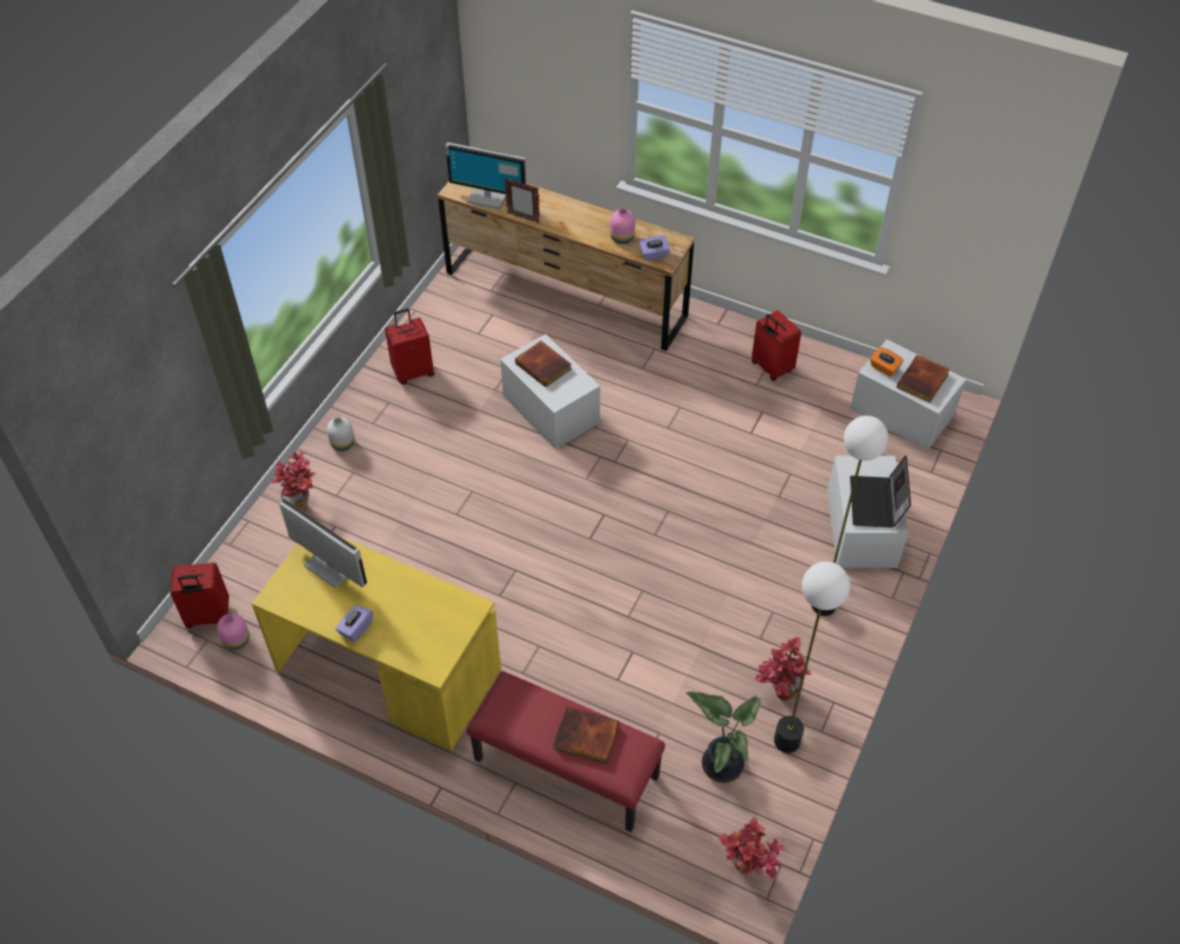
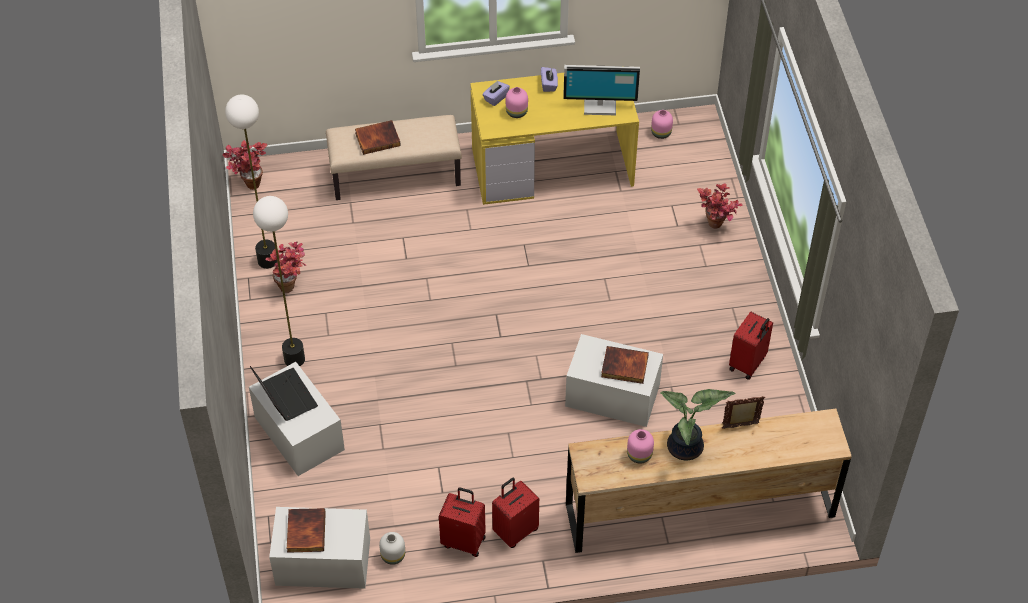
camera: 145 degrees right, 0 degrees up
red suitcase [170,563,229,629] -> red suitcase moved to [492,478,539,548]
white vase [327,417,355,451] -> white vase moved to [379,532,405,565]
monitor [446,142,526,210] -> none
red bench [467,671,665,832] -> beige bench [326,115,462,200]
purple tissue box [639,236,670,260] -> purple tissue box moved to [482,81,510,106]
potted plant [686,692,760,783] -> potted plant moved to [660,389,735,460]
orange tissue box [870,347,904,377] -> none
none -> pink vase [506,87,528,118]

